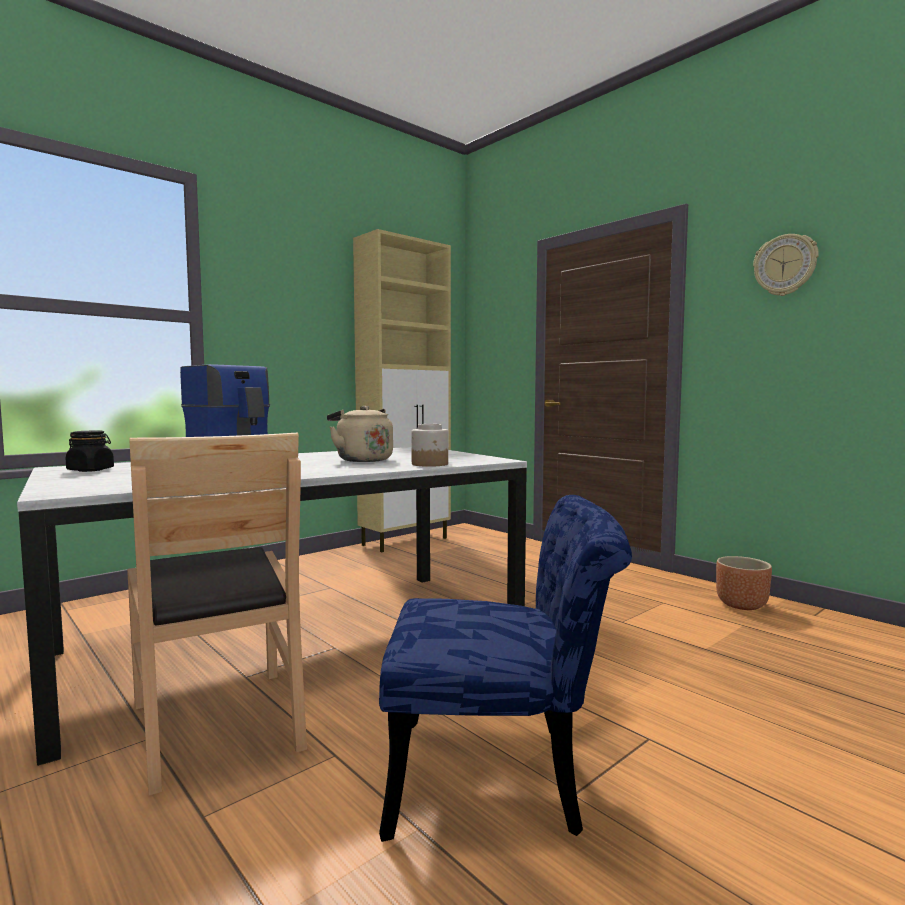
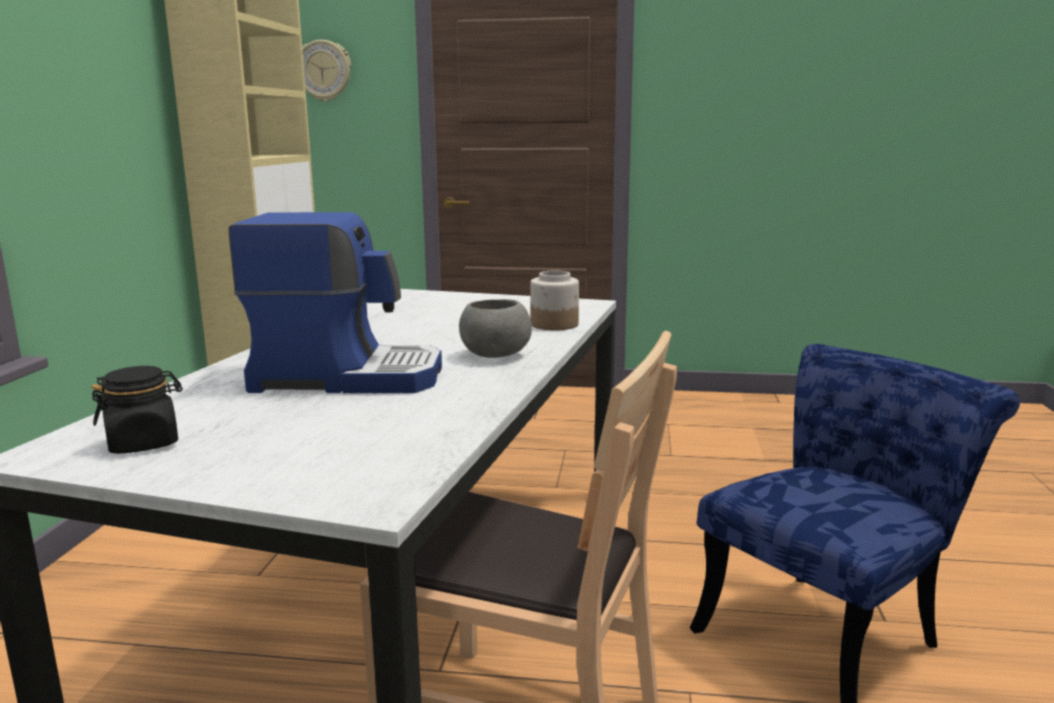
camera: 40 degrees left, 10 degrees up
beige kettle [327,406,393,462] -> none
brown planter [716,556,772,610] -> none
wall clock [753,234,819,296] -> wall clock moved to [302,40,351,101]
none -> grey bowl [459,299,532,358]

